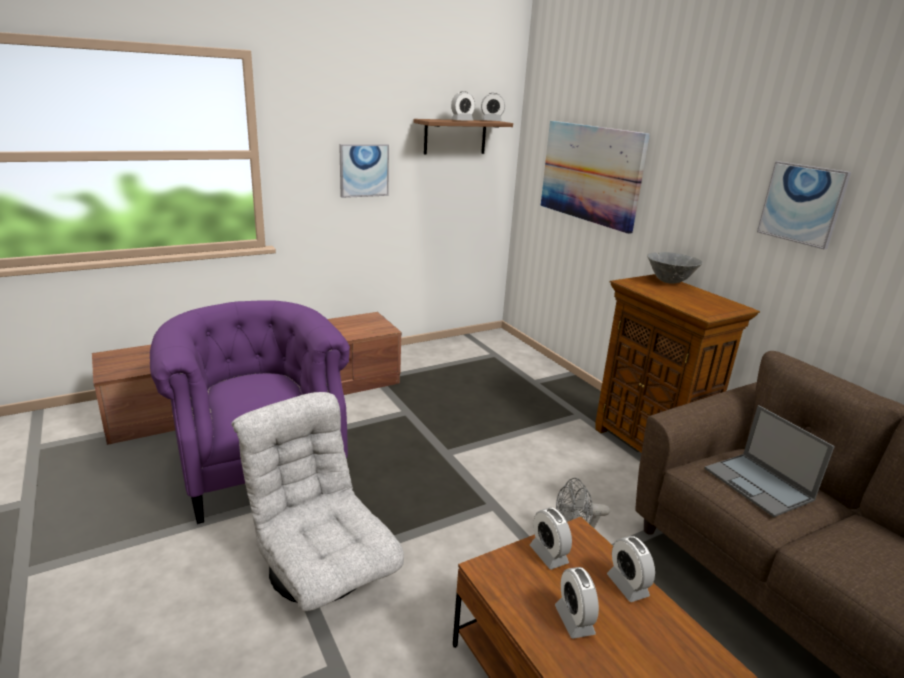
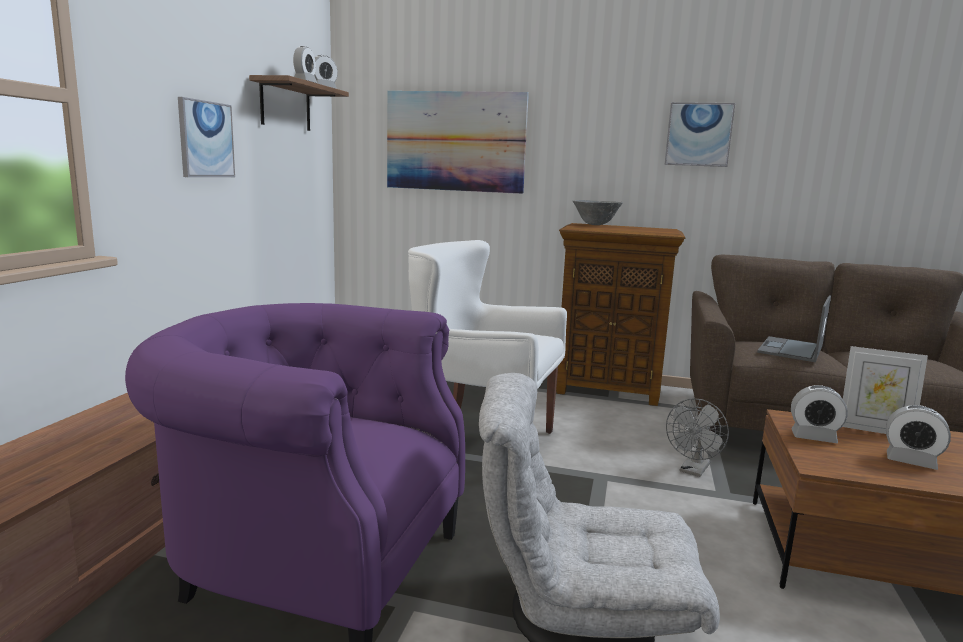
camera: 45 degrees left, 10 degrees down
alarm clock [607,536,655,602] -> picture frame [842,346,928,434]
laptop [705,405,835,517] -> laptop turned 105 degrees clockwise [757,295,831,362]
none -> white armchair [408,240,567,434]

